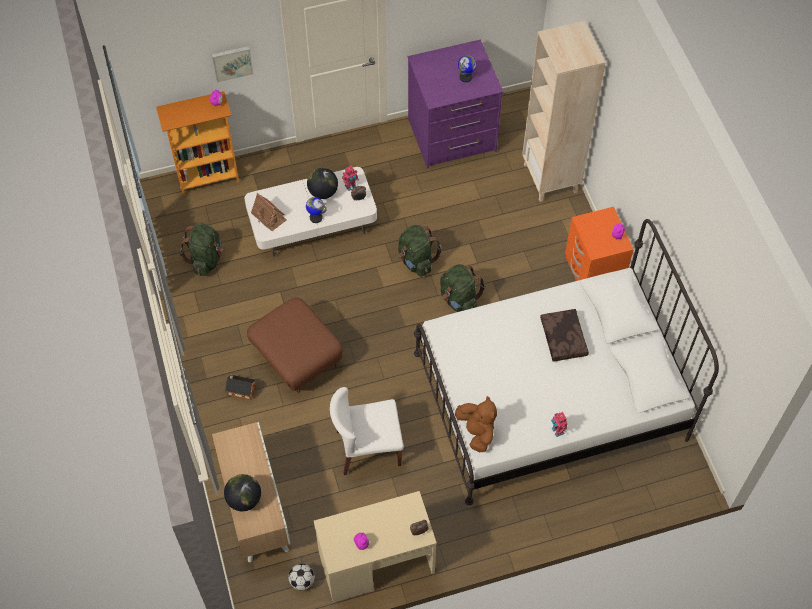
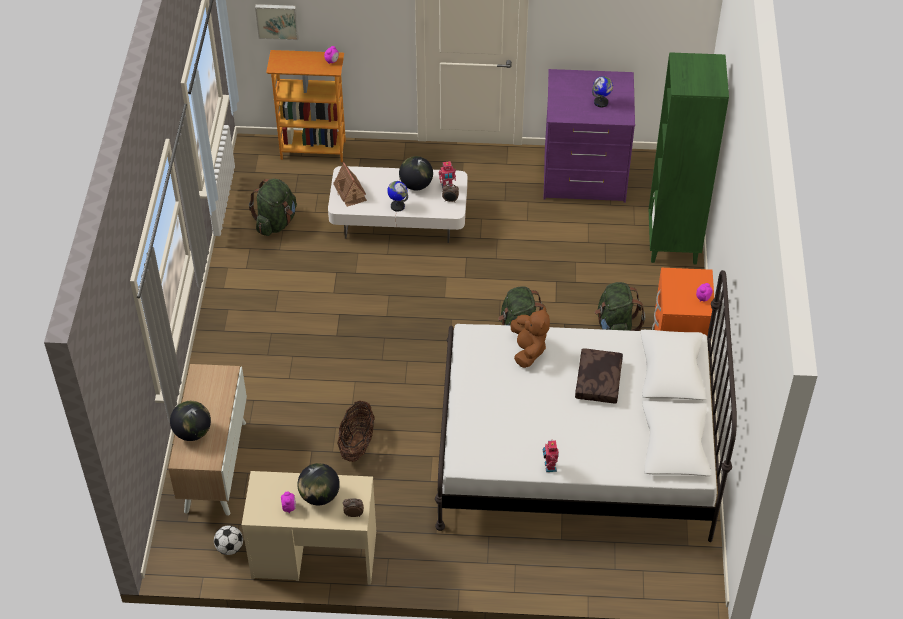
camera: 20 degrees right, 10 degrees down
picture [212,46,253,83] -> picture moved to [255,4,299,40]
toy house [225,374,256,400] -> none
brown ottoman [247,297,343,394] -> none
white chair [330,387,404,475] -> basket [337,401,375,462]
green backpack [398,225,442,277] -> green backpack moved to [595,282,645,331]
brown plush toy [455,396,497,452] -> brown plush toy moved to [510,306,550,368]
beige bookcase [522,21,606,202] -> green bookcase [649,52,729,264]
none -> globe [297,463,340,505]

